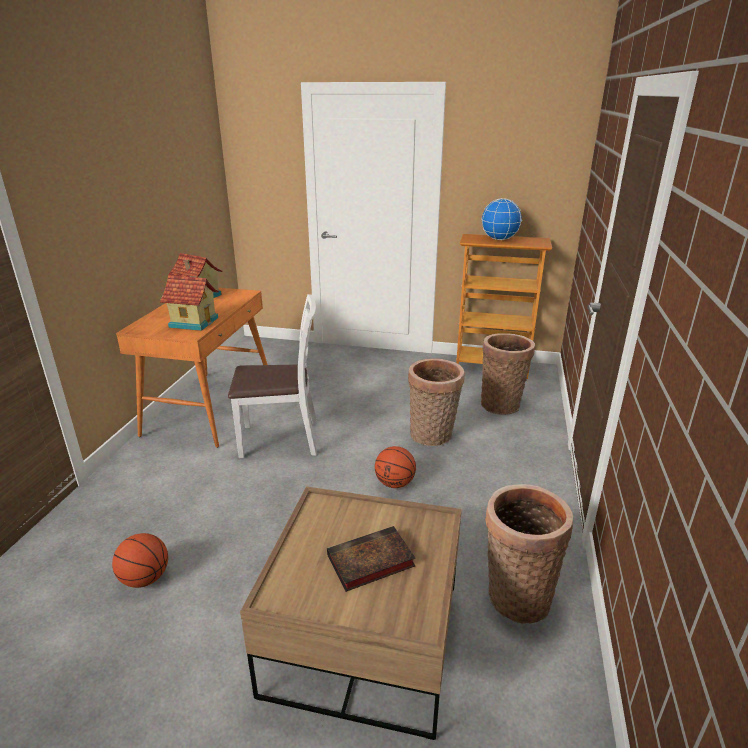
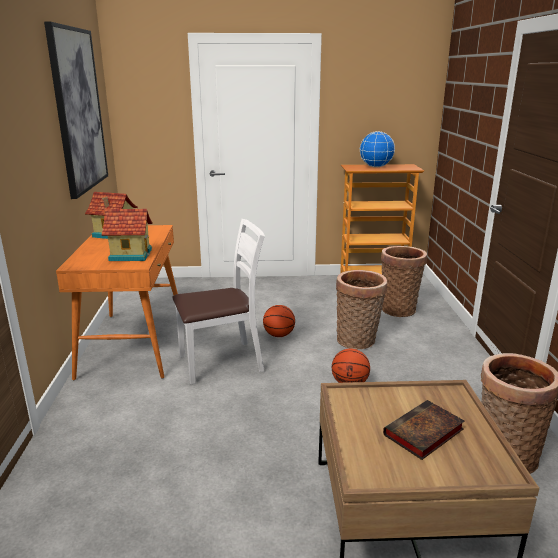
camera: 15 degrees left, 5 degrees down
basketball [112,533,168,588] -> basketball moved to [263,305,295,337]
none -> picture [44,22,108,199]

